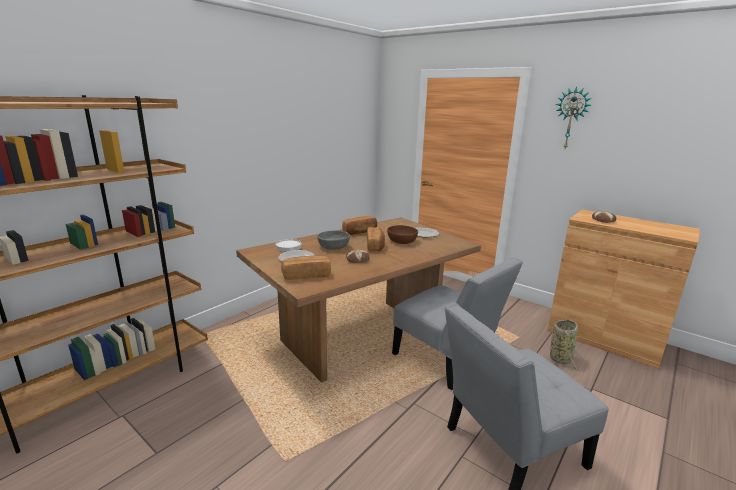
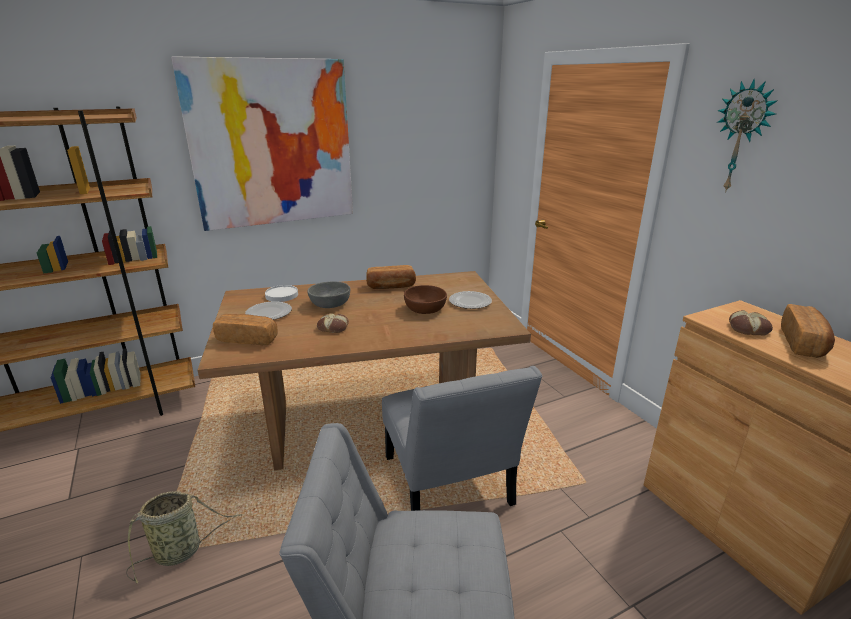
camera: 25 degrees right, 5 degrees up
bread [367,227,385,252] -> bread moved to [781,304,835,358]
basket [550,319,578,371] -> basket moved to [126,491,242,583]
none -> picture [171,56,353,231]

